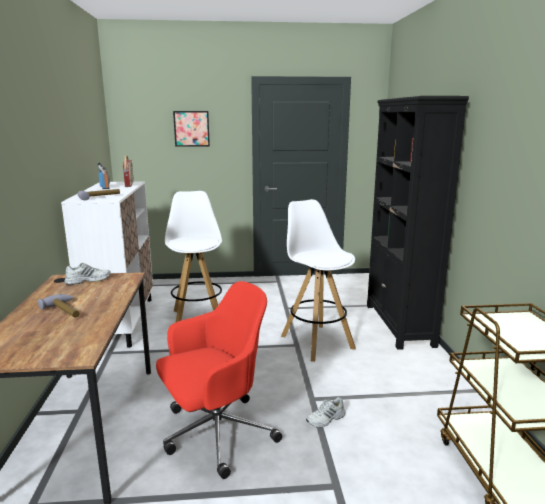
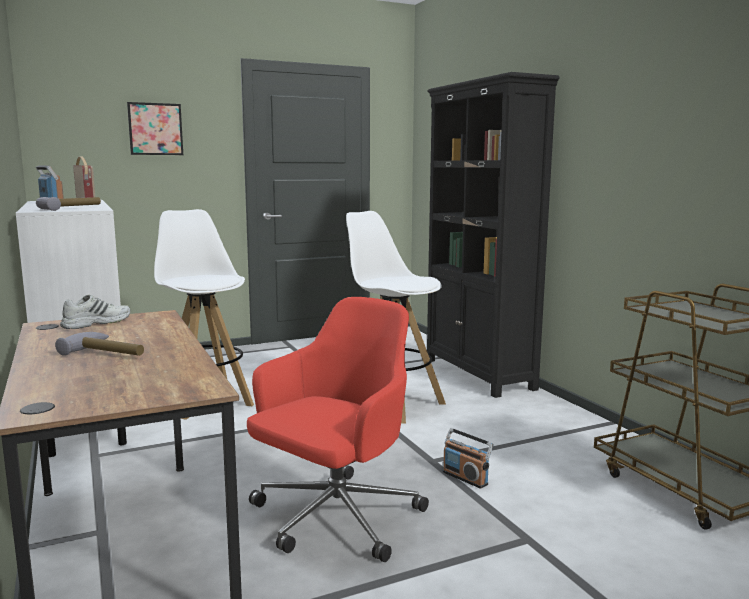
camera: 20 degrees left, 5 degrees down
white shoe [306,397,346,428] -> radio [443,428,493,489]

